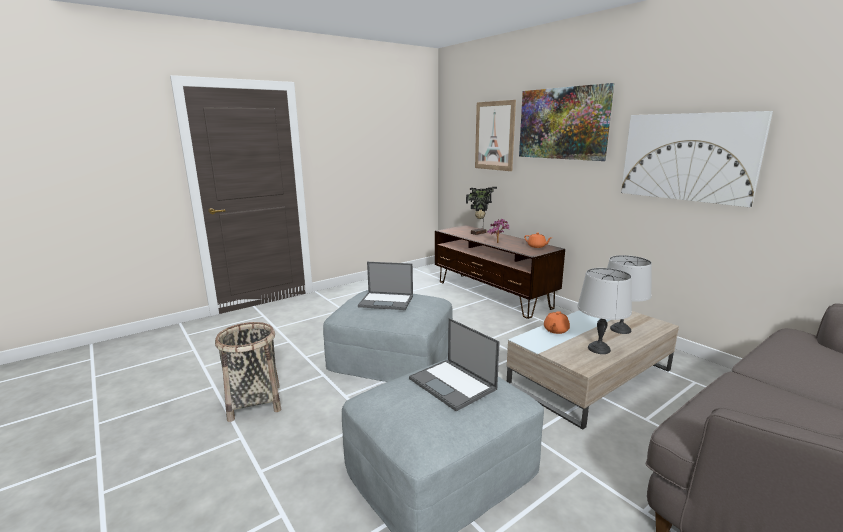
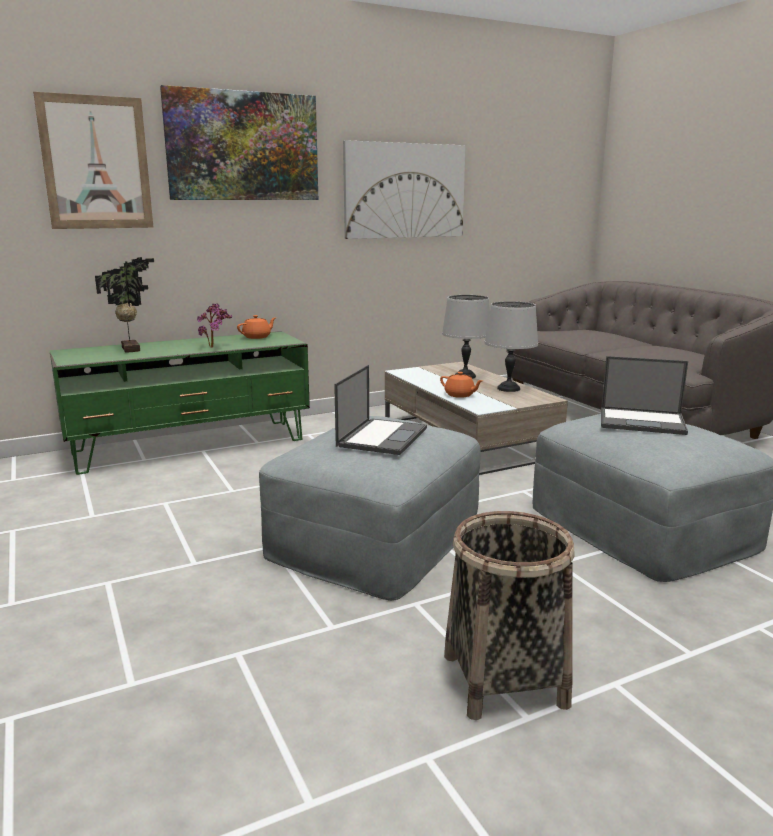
camera: 80 degrees left, 0 degrees up
laptop [409,318,500,411] -> laptop turned 45 degrees clockwise [601,356,688,435]
brown tv stand [435,225,565,319] -> green tv stand [49,331,310,475]

